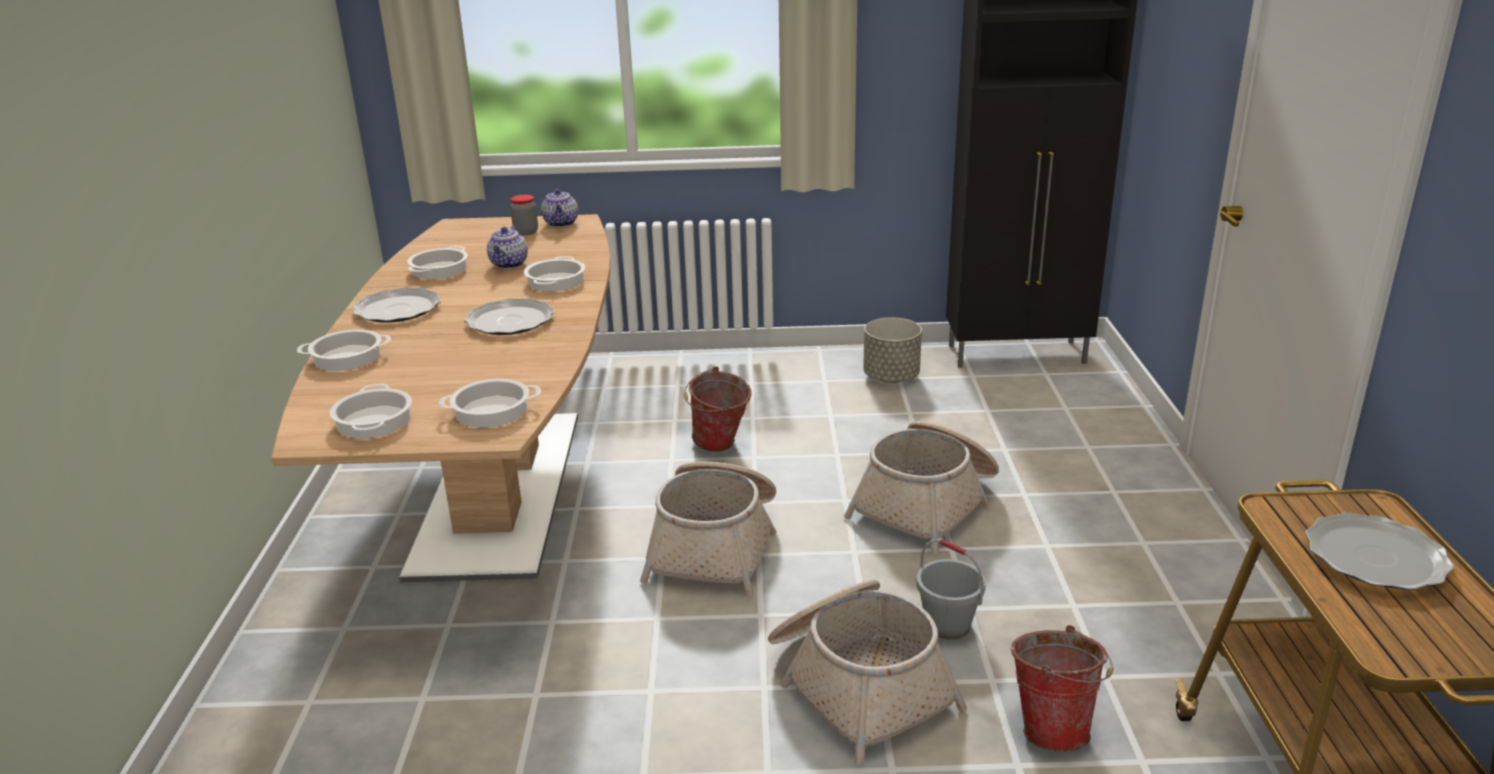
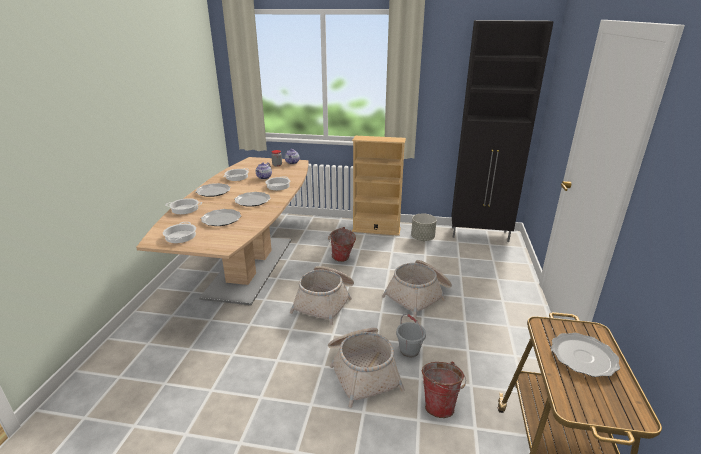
camera: 10 degrees right, 0 degrees up
cooking pot [439,379,541,427] -> none
none -> plate [201,209,241,226]
none -> beige bookcase [352,136,406,236]

